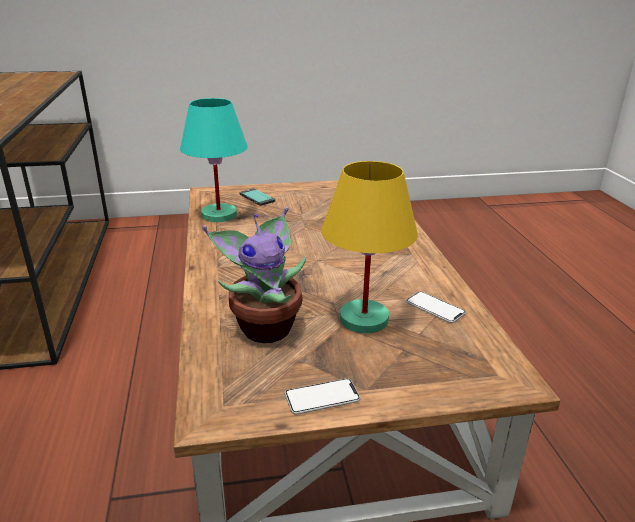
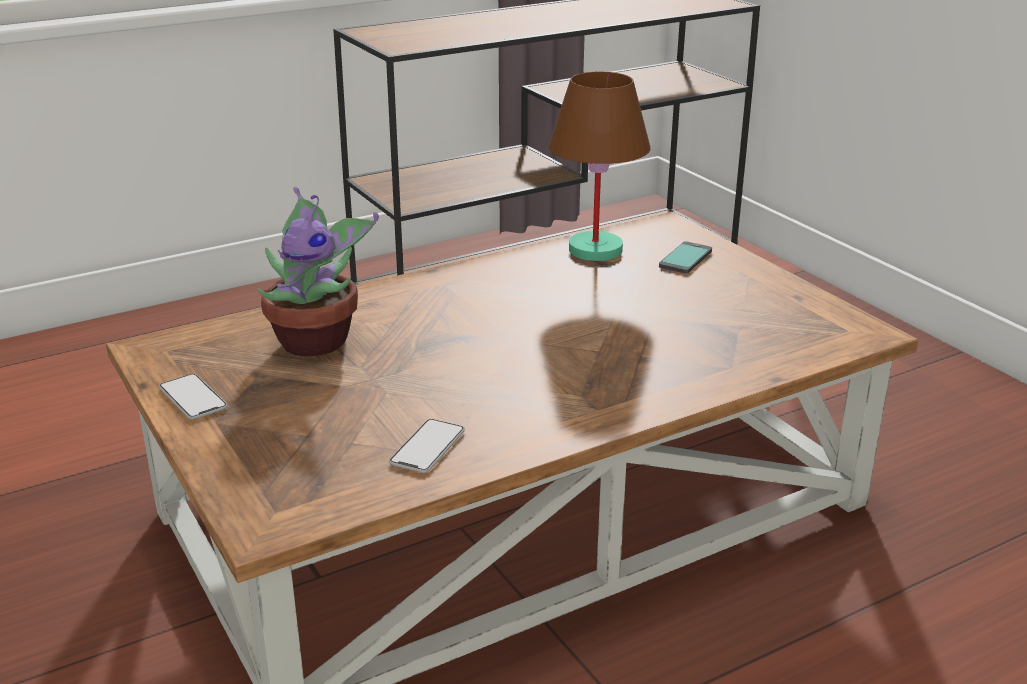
camera: 70 degrees right, 0 degrees up
turquoise table lamp [180,98,248,222] -> brown table lamp [548,72,651,261]
yellow table lamp [321,161,418,333] -> none

